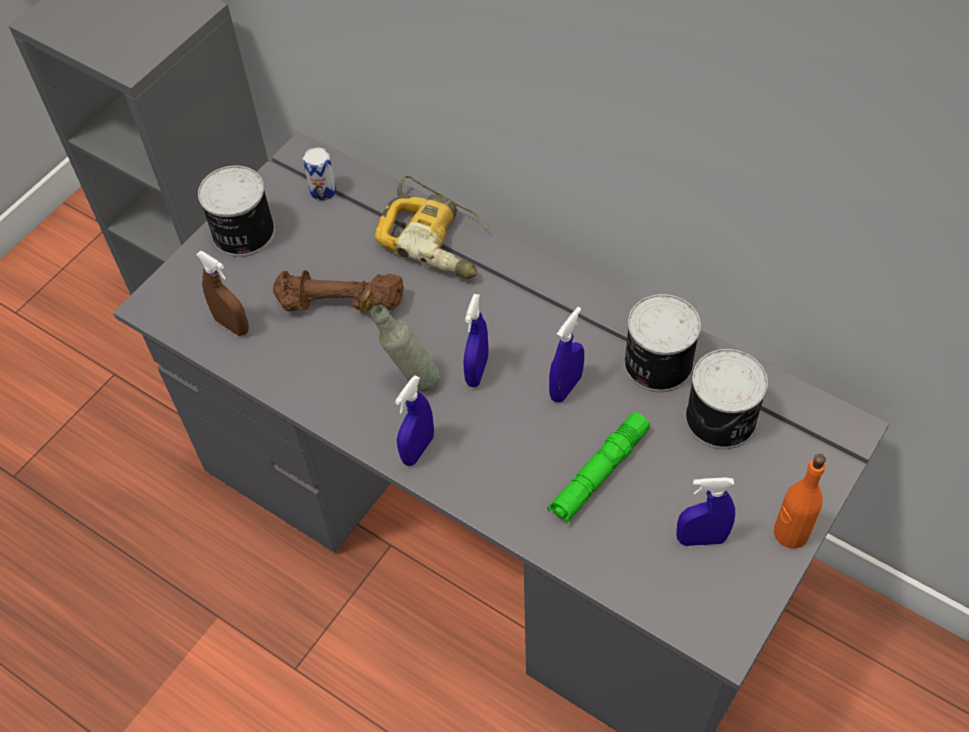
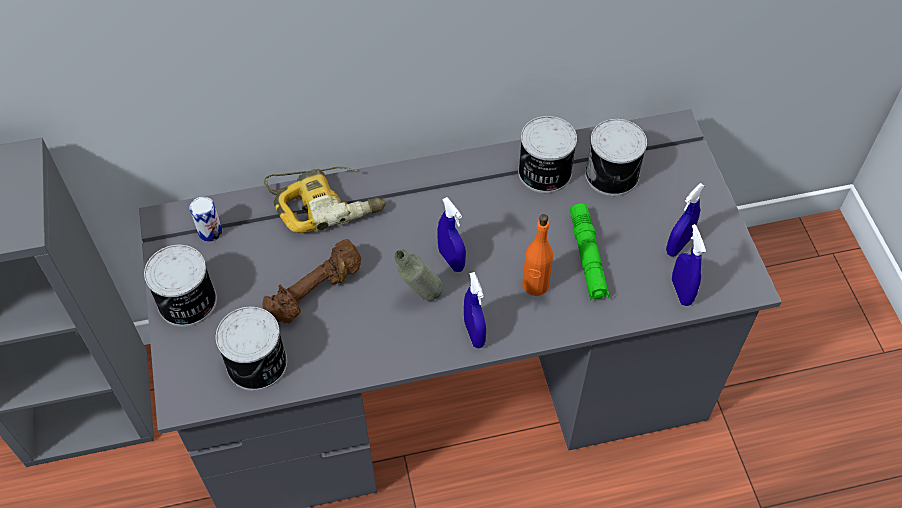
camera: 50 degrees left, 0 degrees up
brown spray bottle [196,251,249,336] -> can [216,307,287,391]
blue spray bottle [549,307,584,403] -> blue spray bottle moved to [672,224,706,306]
orange bottle [774,454,826,549] -> orange bottle moved to [522,214,553,296]

